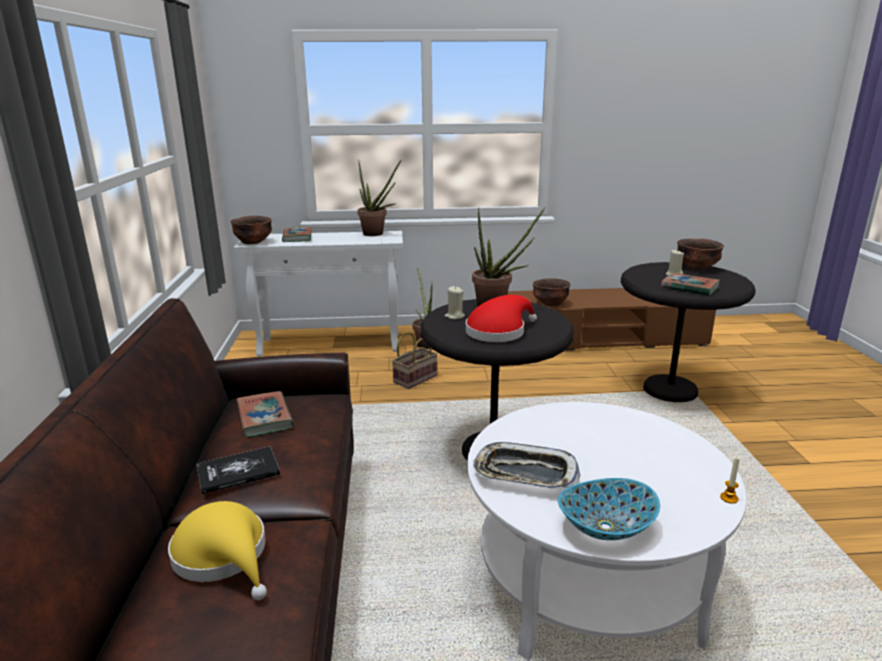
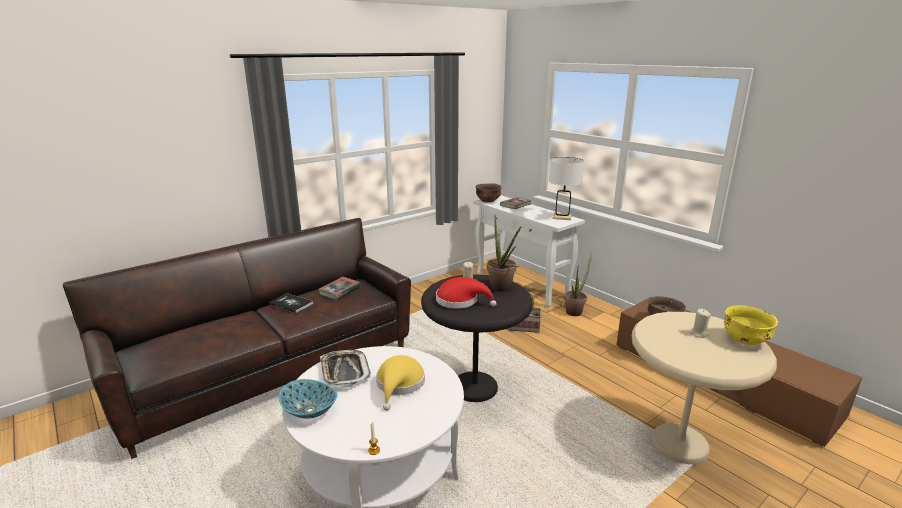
camera: 55 degrees right, 0 degrees up
yellow hat [168,501,267,600] -> yellow hat moved to [376,355,425,411]
potted plant [358,160,401,236] -> white table lamp [549,157,584,220]
black side table [621,262,756,402] -> beige side table [632,312,777,465]
book [661,273,720,296] -> none
brown bowl [677,239,724,270] -> yellow bowl [724,305,778,345]

